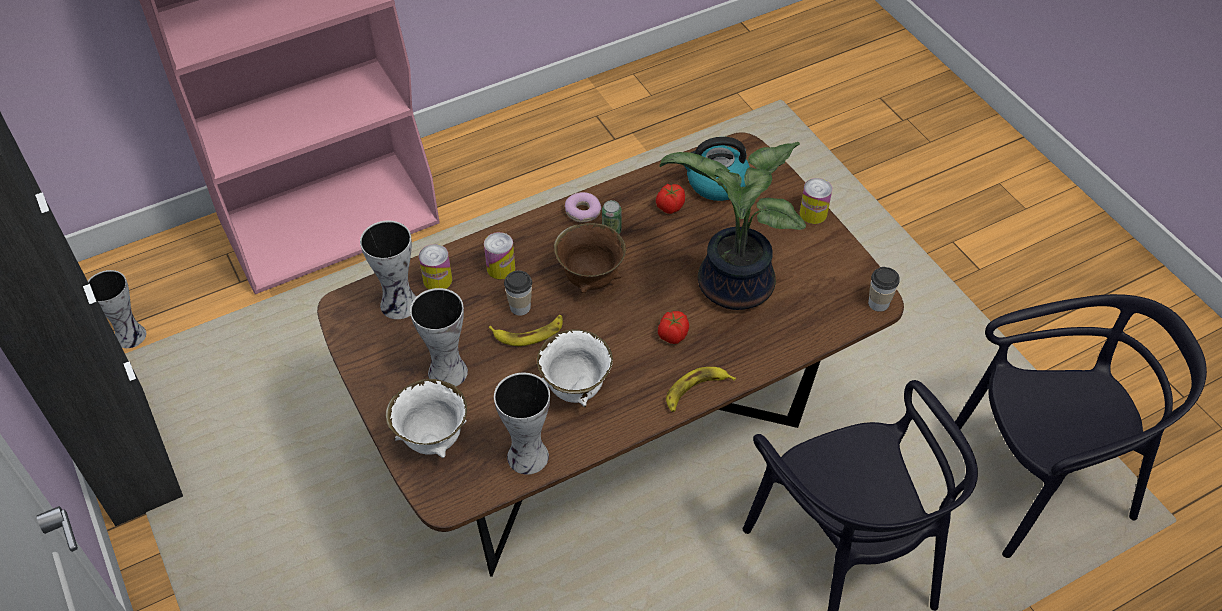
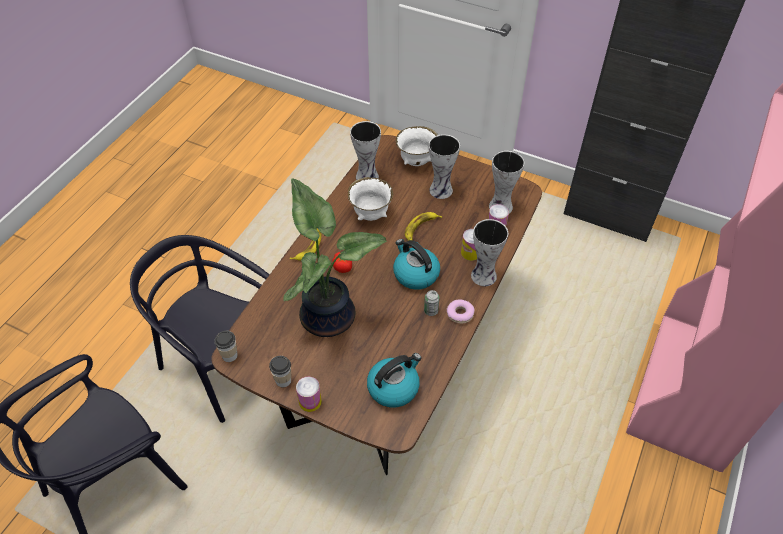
camera: 145 degrees right, 0 degrees up
vase [88,270,146,348] -> vase moved to [471,219,508,286]
cup [504,270,532,316] -> cup moved to [269,356,291,387]
brown bowl [554,223,626,293] -> kettle [393,239,440,290]
tomato [656,184,685,214] -> none

